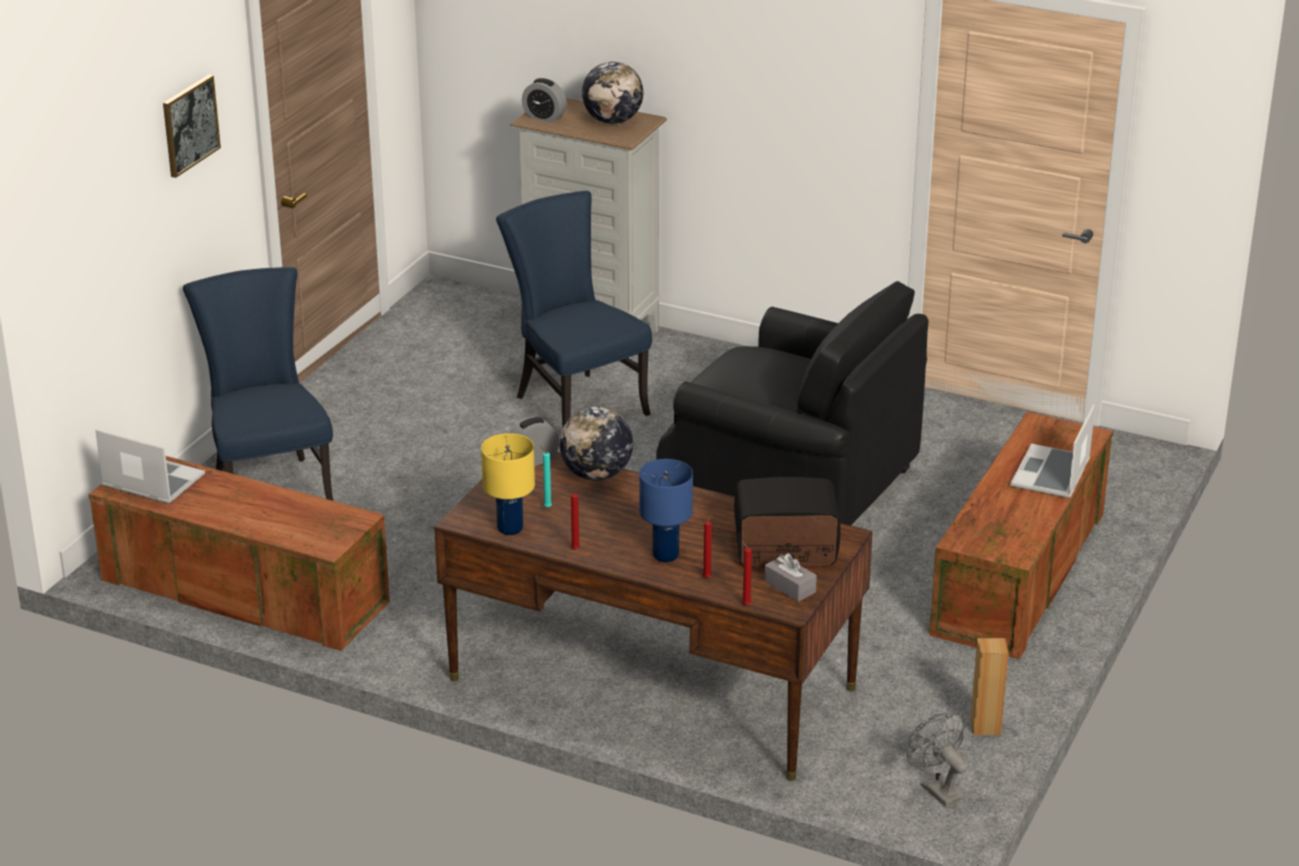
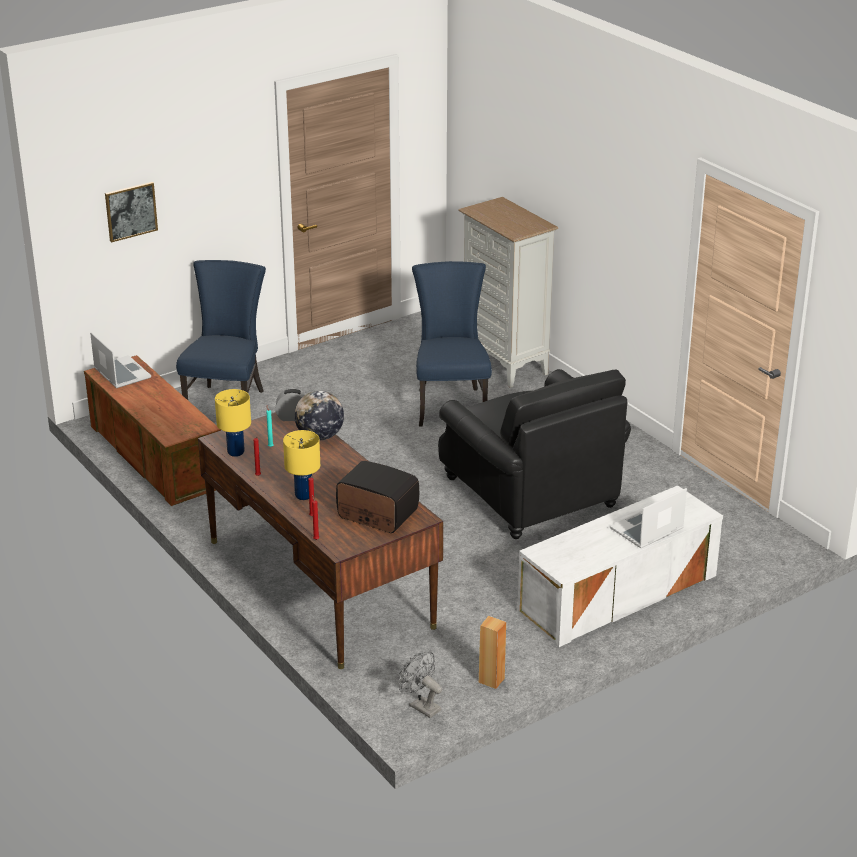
camera: 30 degrees right, 0 degrees up
picture [163,75,221,178] -> picture moved to [105,182,158,242]
alarm clock [522,78,567,122] -> none
globe [582,62,643,124] -> none
blue table lamp [639,459,693,562] -> yellow table lamp [283,430,320,500]
grey tissue box [764,553,817,602] -> none
grey fan [907,712,967,807] -> grey fan turned 45 degrees counterclockwise [399,652,442,718]
brown bench [929,412,1113,659] -> white bench [517,486,723,647]

